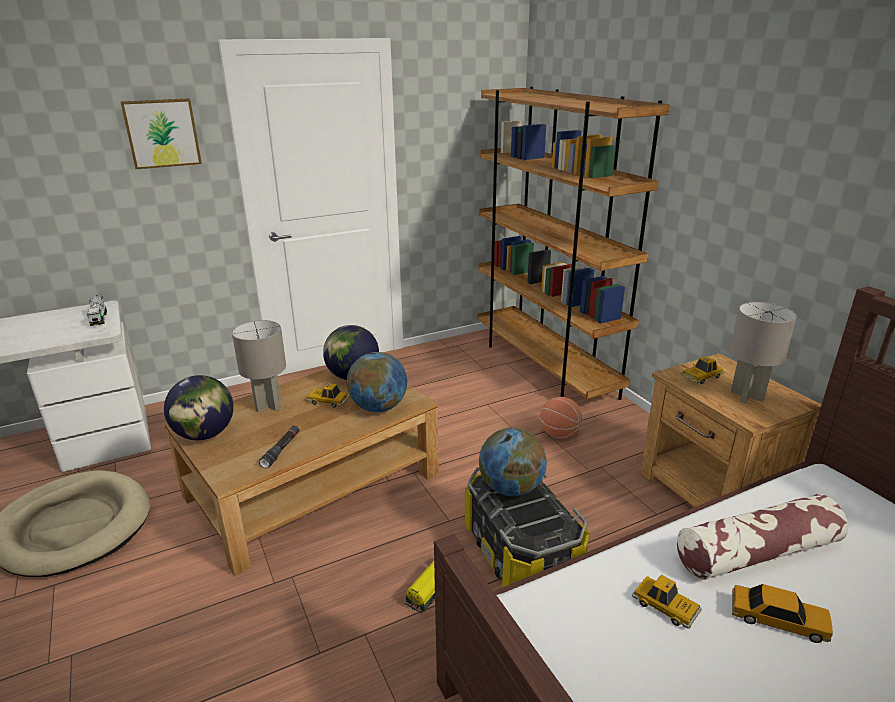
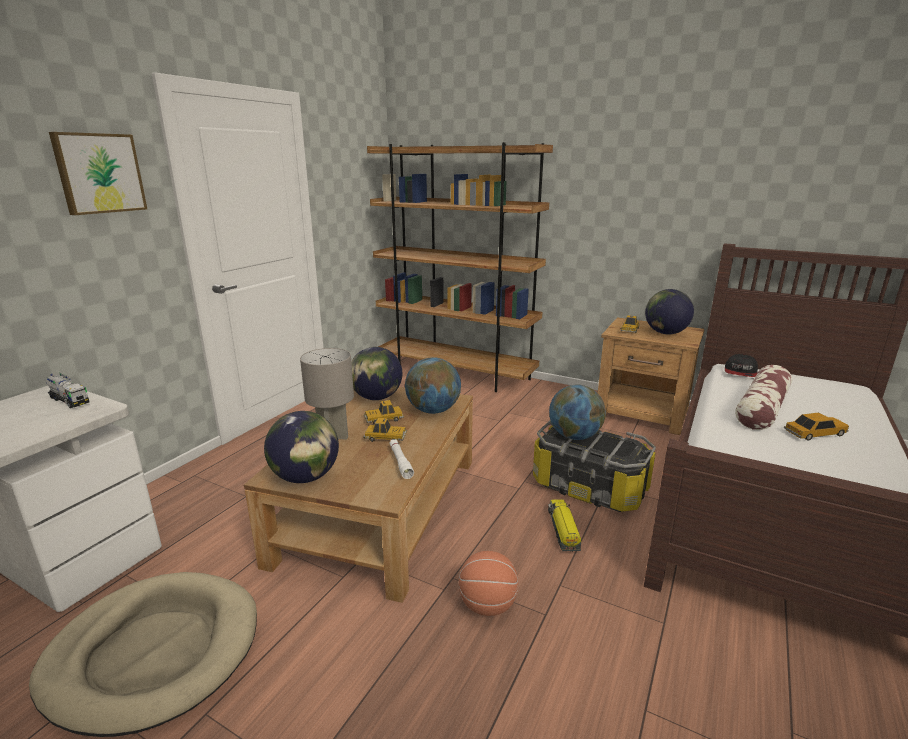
camera: 35 degrees left, 5 degrees down
black flashlight [259,425,299,468] -> white flashlight [389,439,414,479]
basketball [540,397,582,439] -> basketball moved to [459,551,518,616]
toy car [632,575,702,629] -> toy car moved to [364,418,407,442]
grey table lamp [730,302,797,403] -> globe [645,289,694,334]
none -> cap [725,354,758,377]

